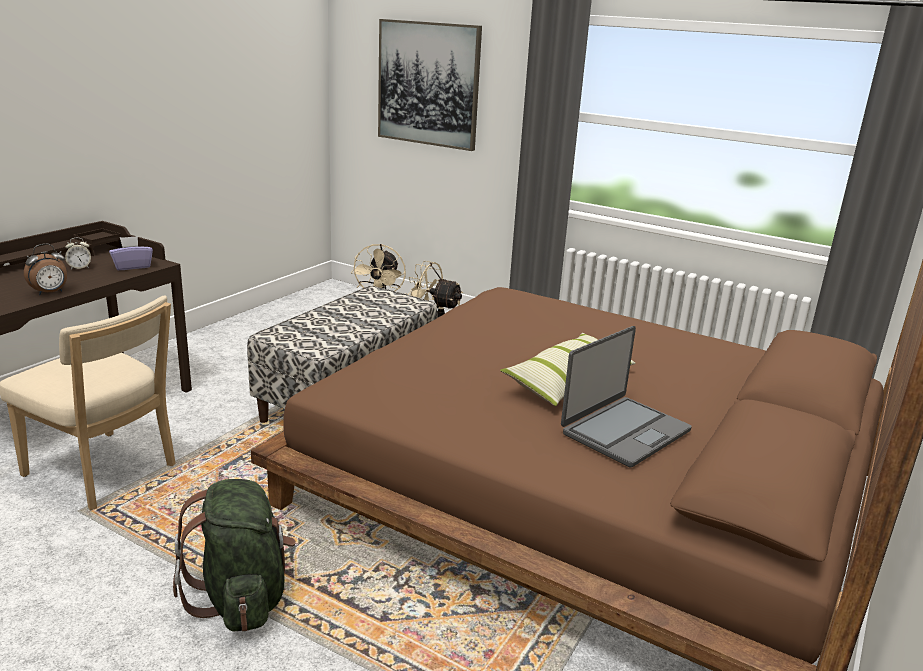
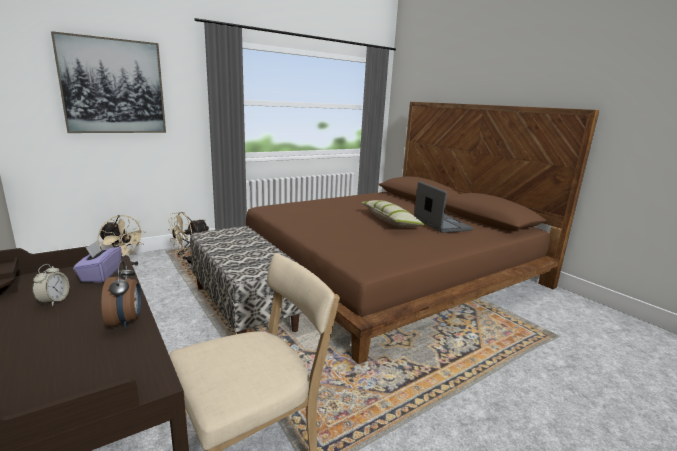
camera: 65 degrees left, 5 degrees down
green backpack [173,479,296,632] -> none

